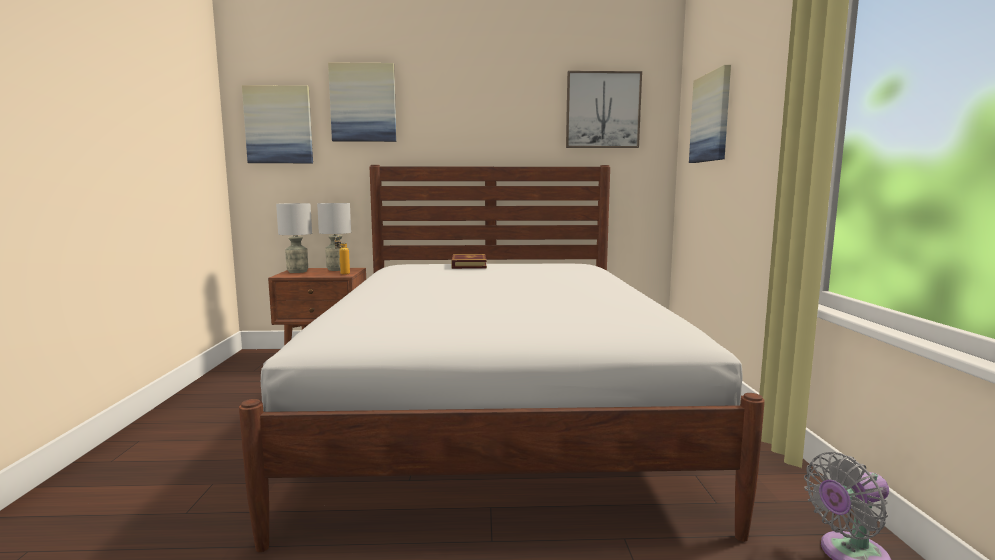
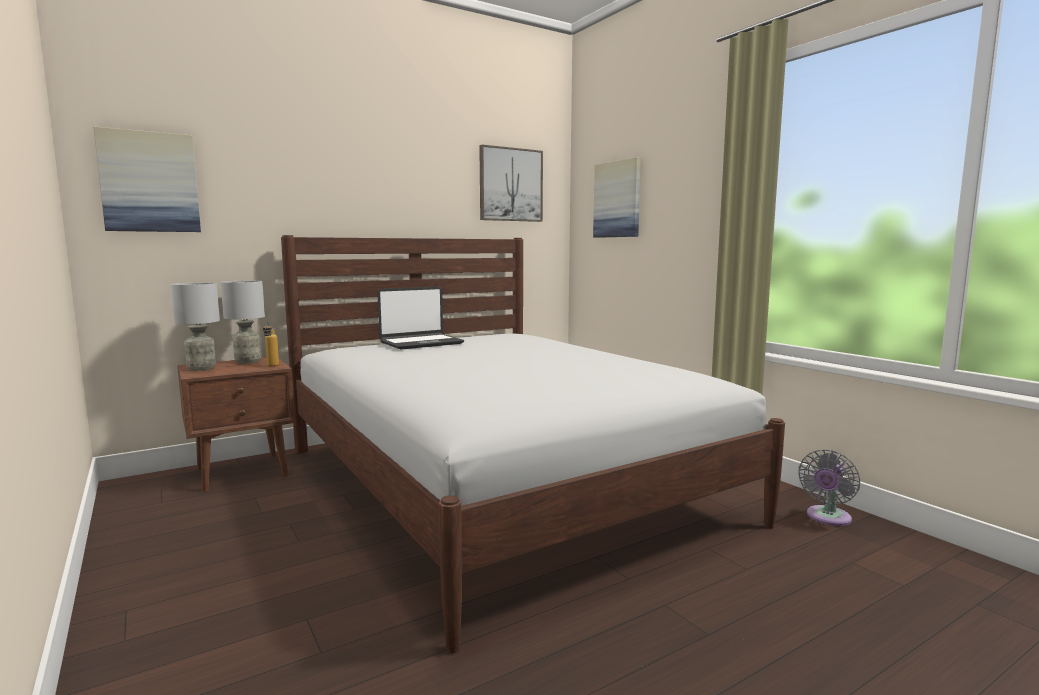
camera: 30 degrees left, 0 degrees up
picture [328,62,397,142] -> none
book [451,254,487,269] -> laptop [378,287,464,350]

